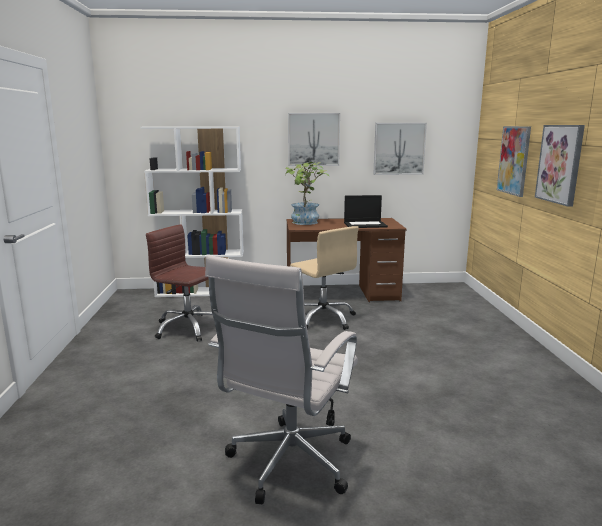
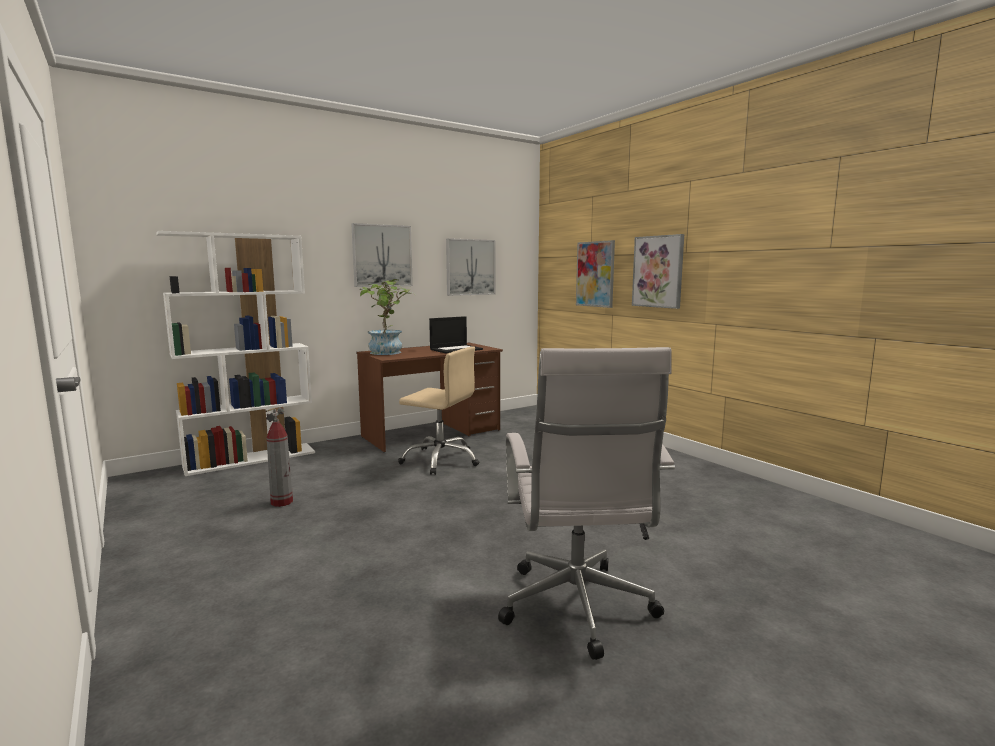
camera: 30 degrees left, 5 degrees down
brown office chair [146,224,213,342] -> fire extinguisher [266,407,293,507]

